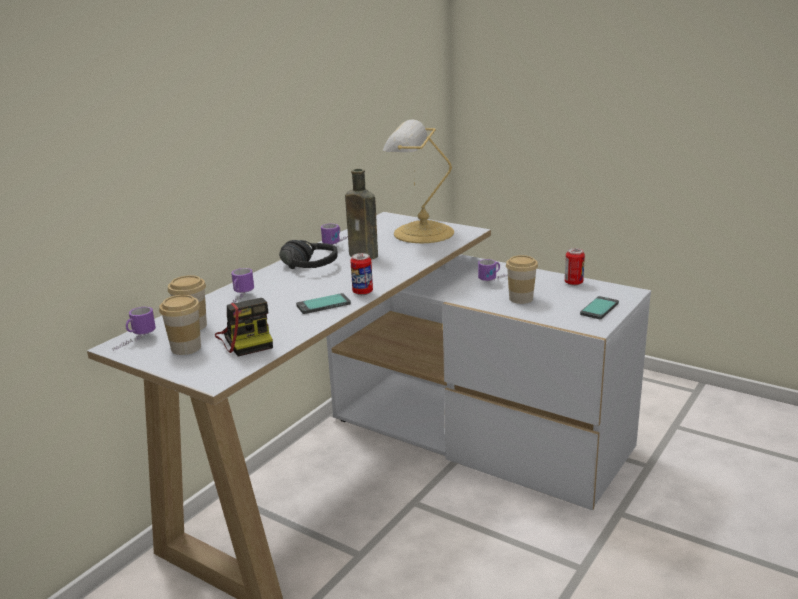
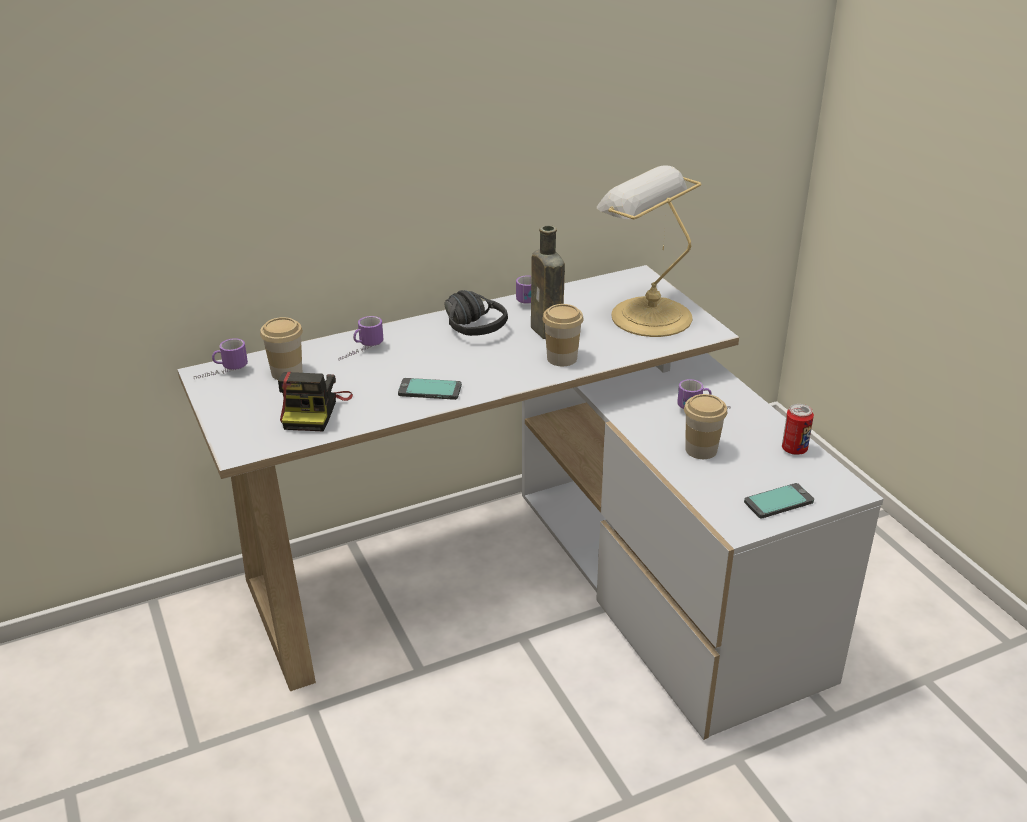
camera: 30 degrees right, 10 degrees up
cup [159,295,201,355] -> cup moved to [542,304,584,366]
can [350,253,373,295] -> none

